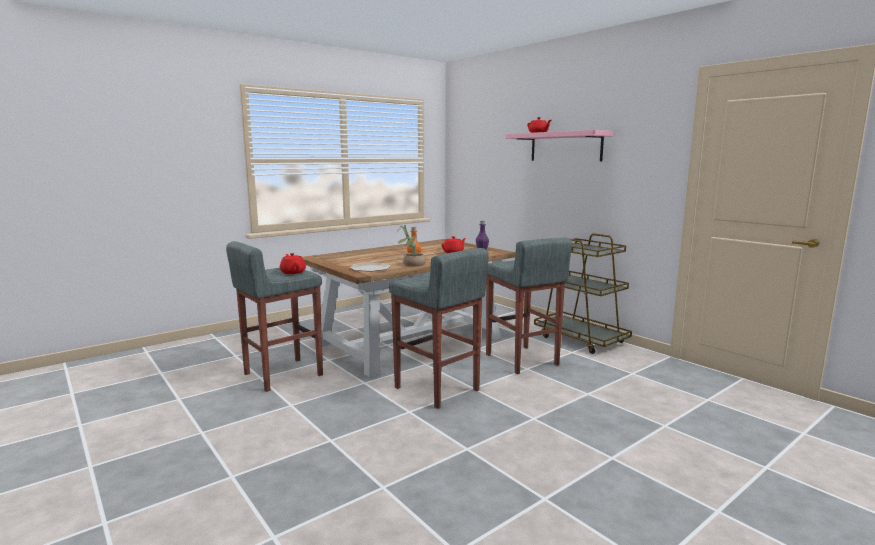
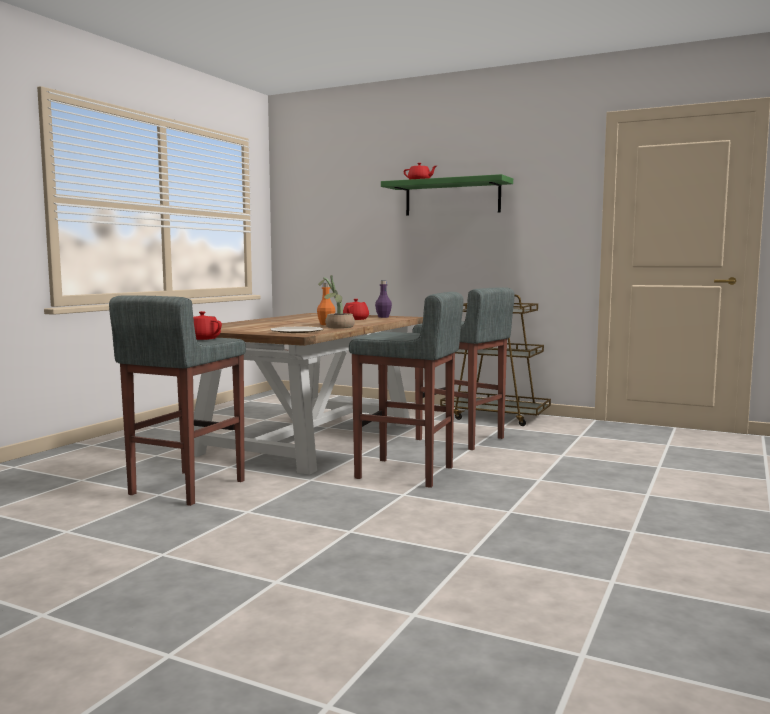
camera: 25 degrees left, 5 degrees down
pink shelf [505,130,614,161] -> green shelf [381,174,513,215]

